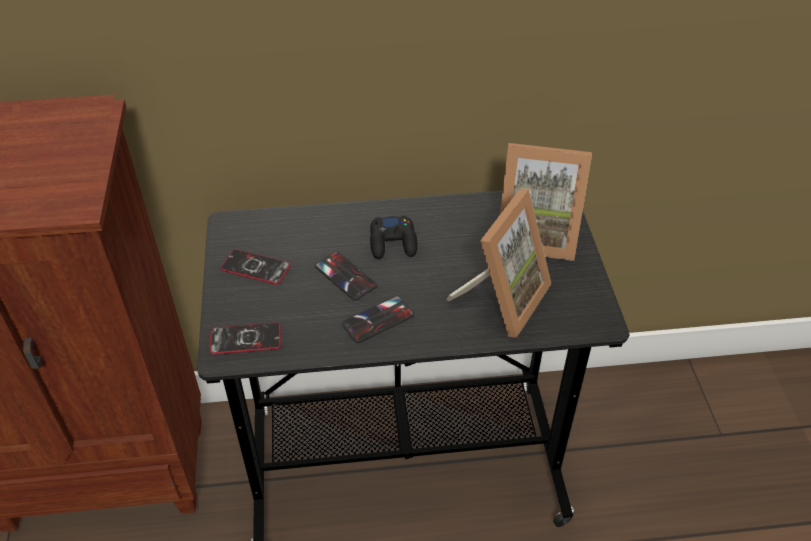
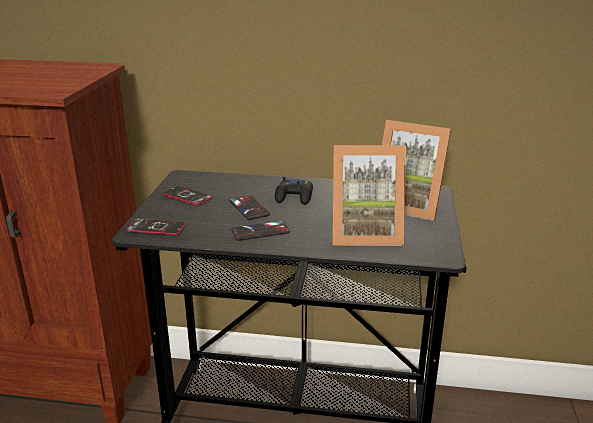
camera: 15 degrees right, 20 degrees down
picture frame [446,189,551,338] -> picture frame turned 45 degrees clockwise [332,145,406,246]

